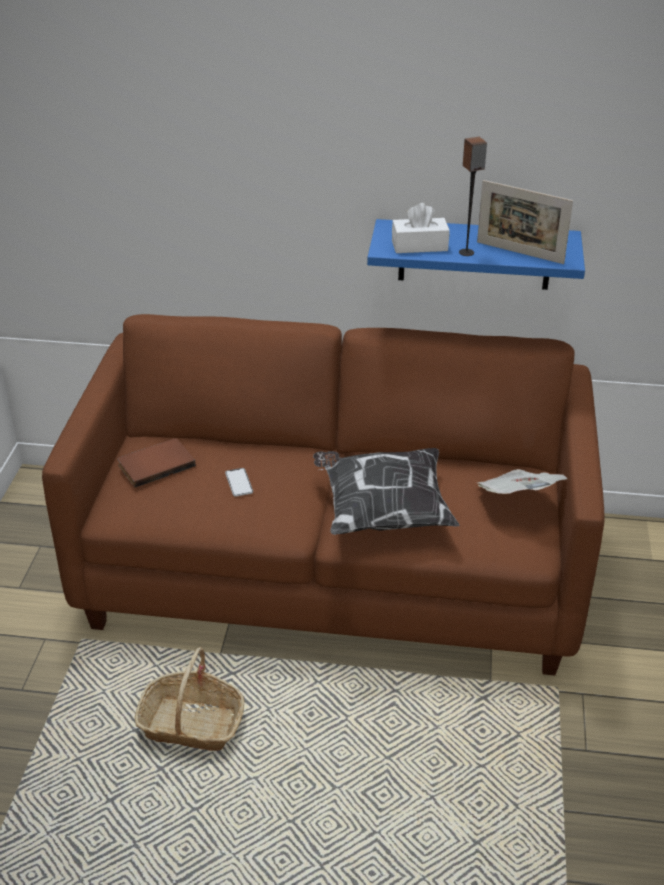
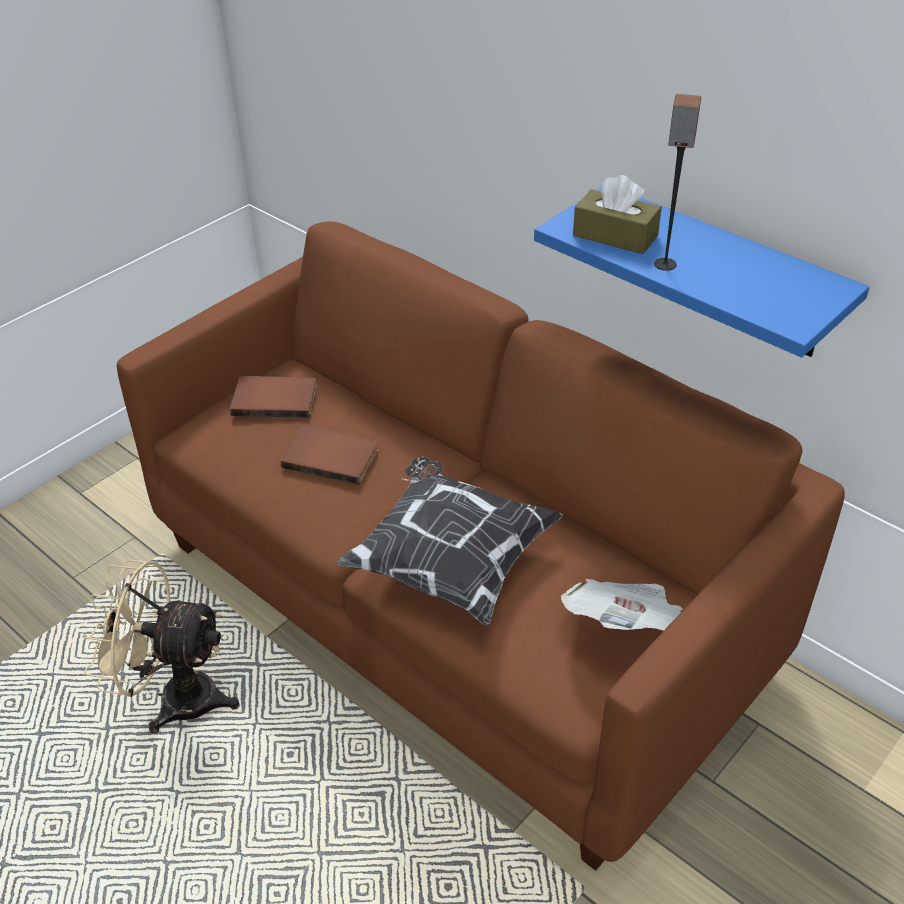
camera: 35 degrees right, 5 degrees up
basket [135,647,244,751] -> beige fan [82,560,240,733]
phone [225,468,253,497] -> brown book [280,426,378,485]
white tissue box [392,203,450,253] -> brown tissue box [573,175,662,254]
picture frame [477,180,573,264] -> none

